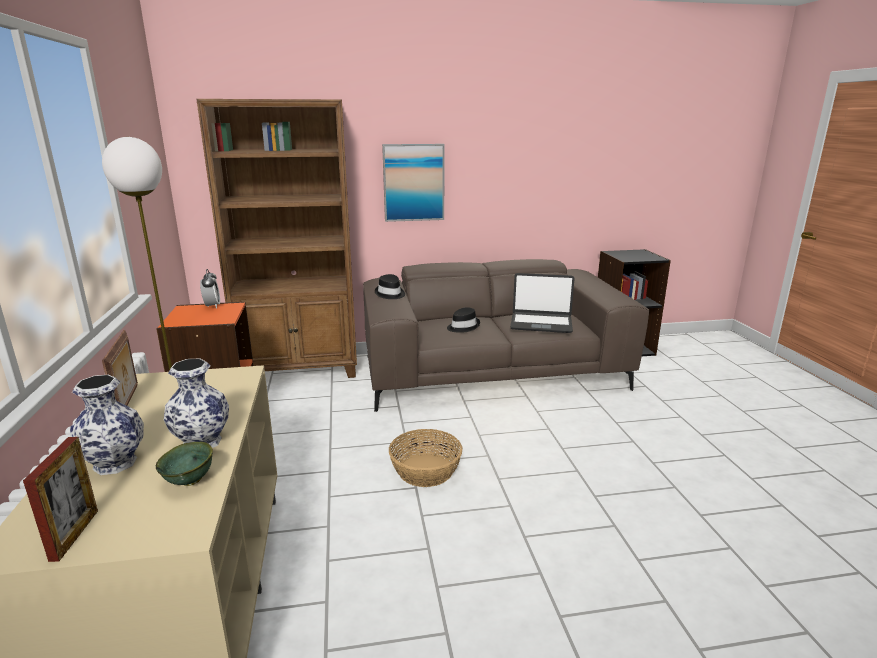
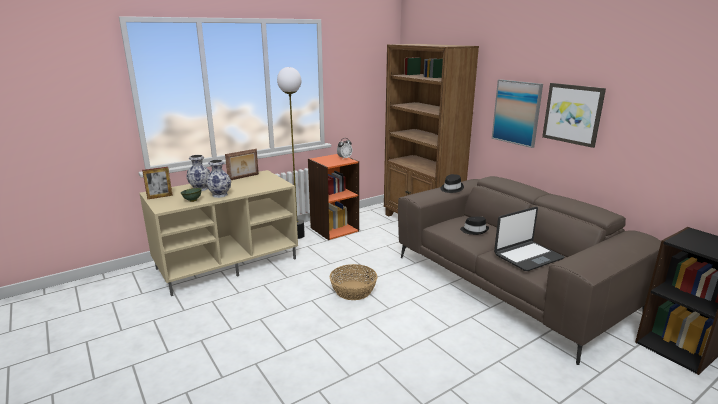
camera: 65 degrees right, 0 degrees up
laptop [510,273,575,333] -> laptop turned 105 degrees counterclockwise [494,207,564,271]
none -> picture [542,83,606,148]

